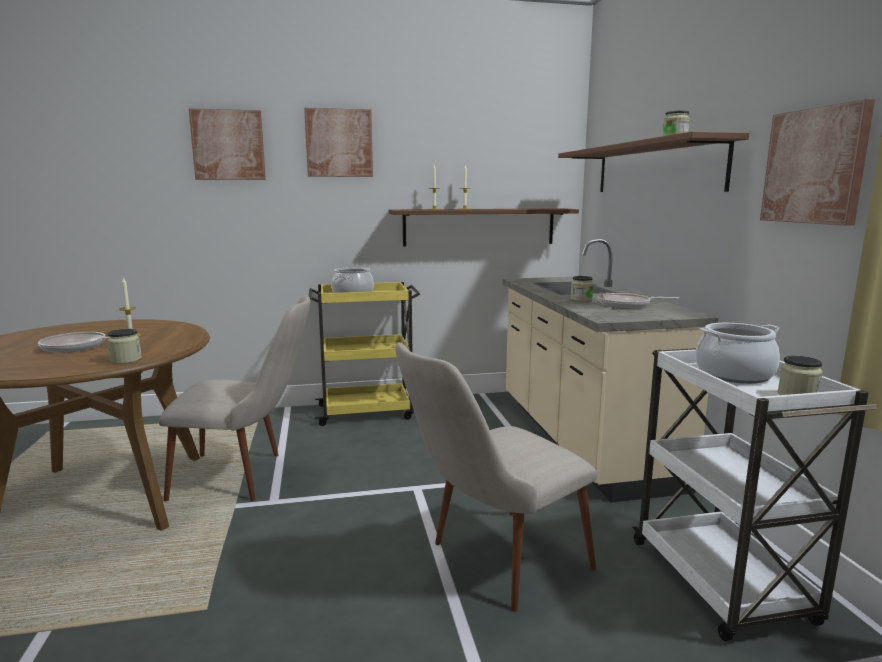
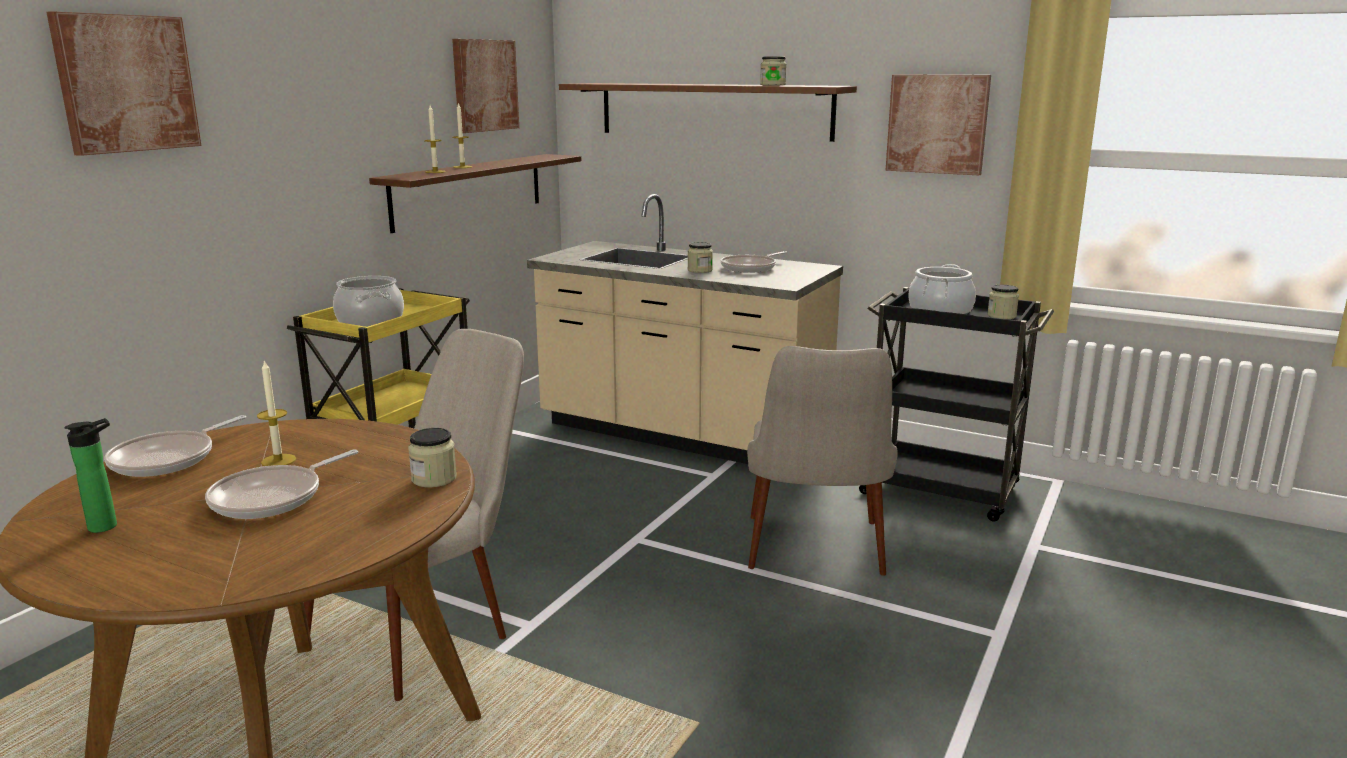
camera: 50 degrees left, 5 degrees up
picture [304,108,373,177] -> picture moved to [452,39,519,133]
white cart [632,348,877,641] -> black cart [859,287,1054,522]
none -> bottle [64,418,117,533]
none -> frying pan [104,415,246,477]

